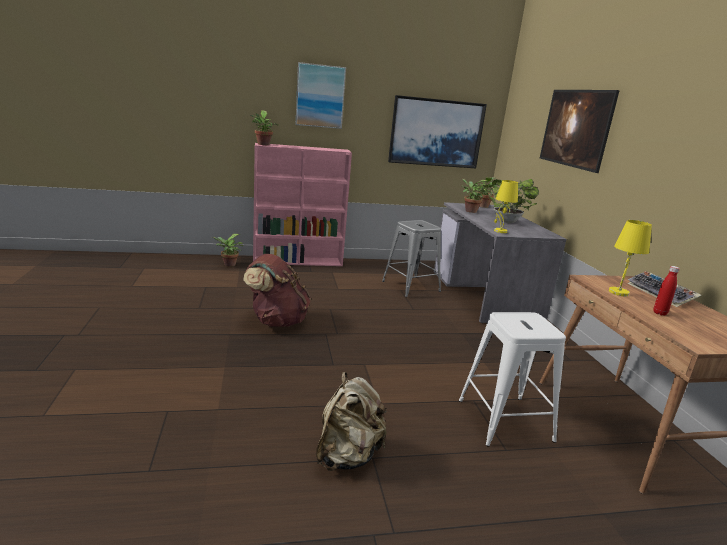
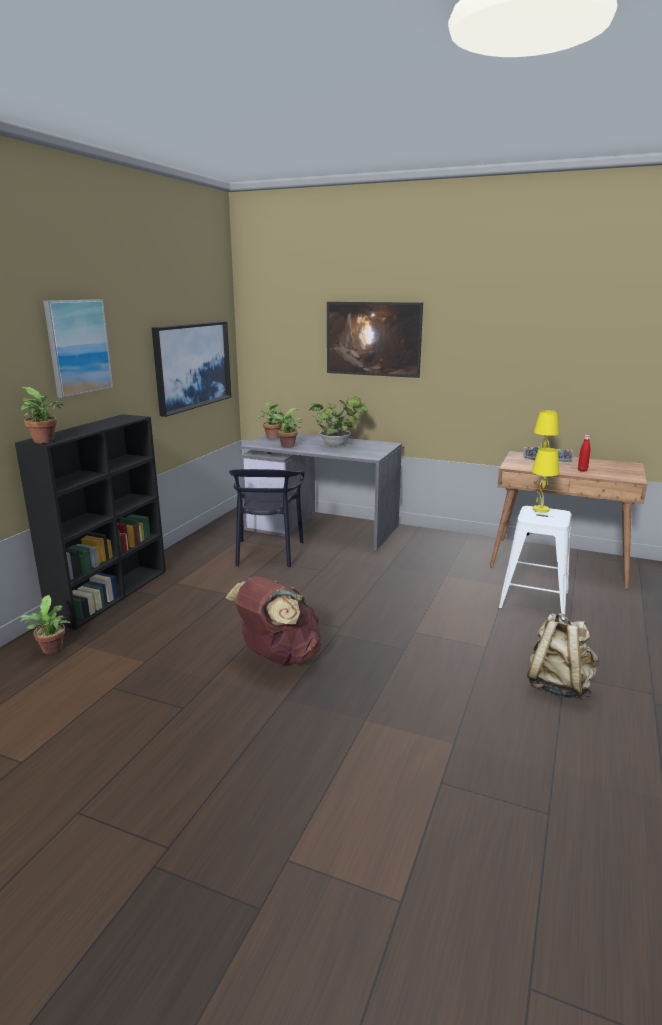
camera: 55 degrees left, 0 degrees up
pink bookcase [253,143,352,266] -> black bookcase [15,414,166,630]
grey stool [382,220,441,297] -> black chair [229,469,304,567]
yellow table lamp [494,180,518,233] -> yellow table lamp moved to [532,447,560,513]

